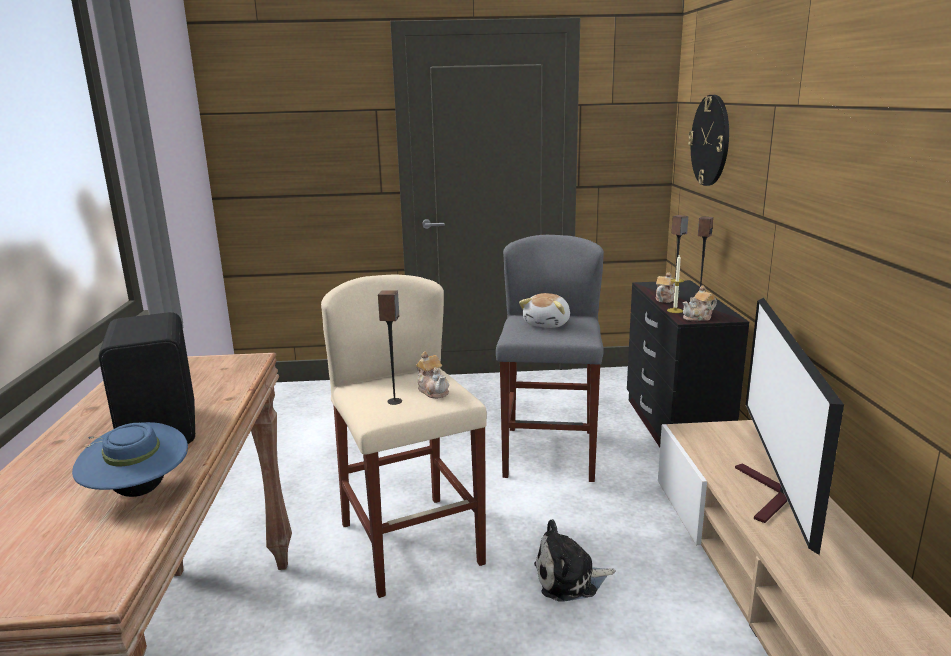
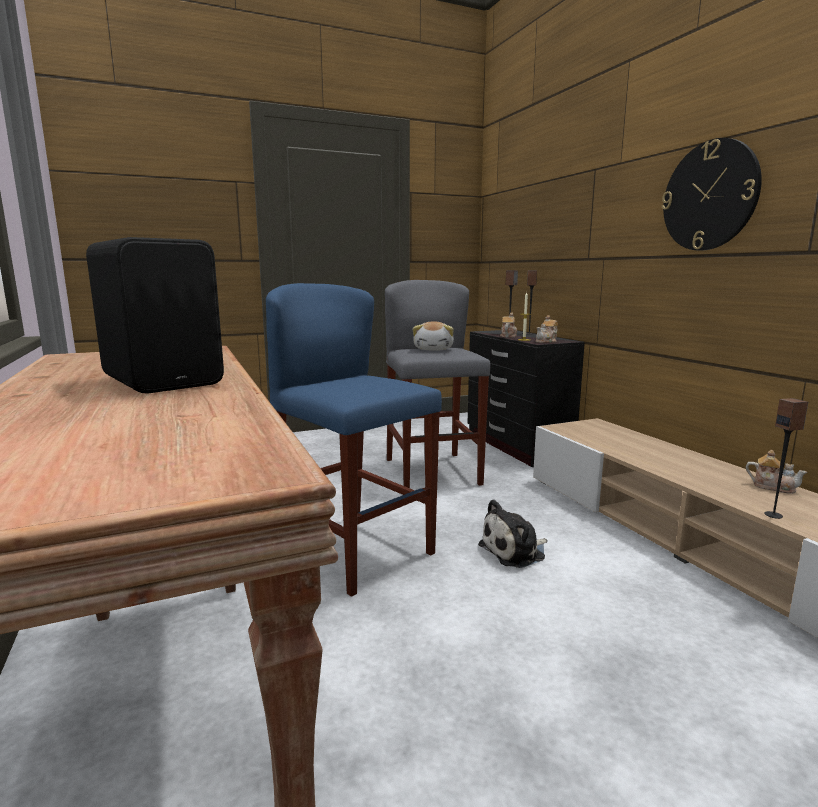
camera: 20 degrees left, 5 degrees down
blue hat [72,422,188,497] -> none
beige stool [321,274,487,598] -> blue stool [266,283,442,597]
speaker [378,290,402,405] -> speaker moved to [765,398,808,519]
teapot [416,351,449,399] -> teapot moved to [746,450,807,494]
wall clock [688,95,729,186] -> wall clock moved to [662,138,762,250]
television [735,298,844,555] -> none

